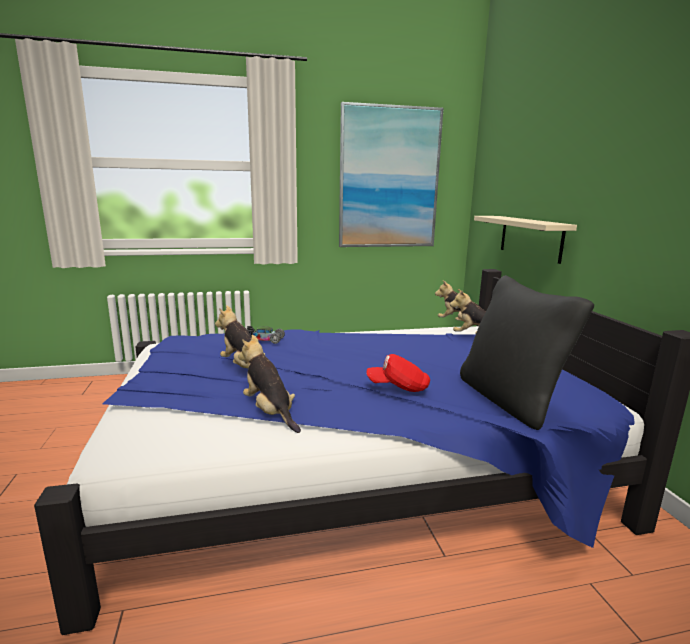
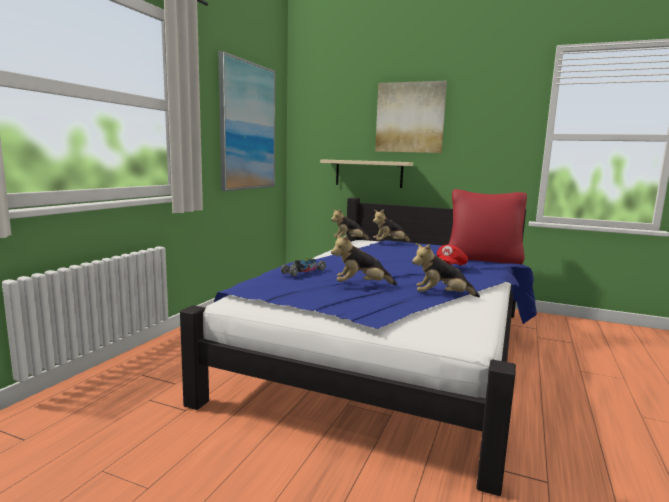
camera: 55 degrees left, 5 degrees down
black pillow [460,275,594,430] -> red pillow [448,189,527,264]
none -> picture [375,81,447,153]

